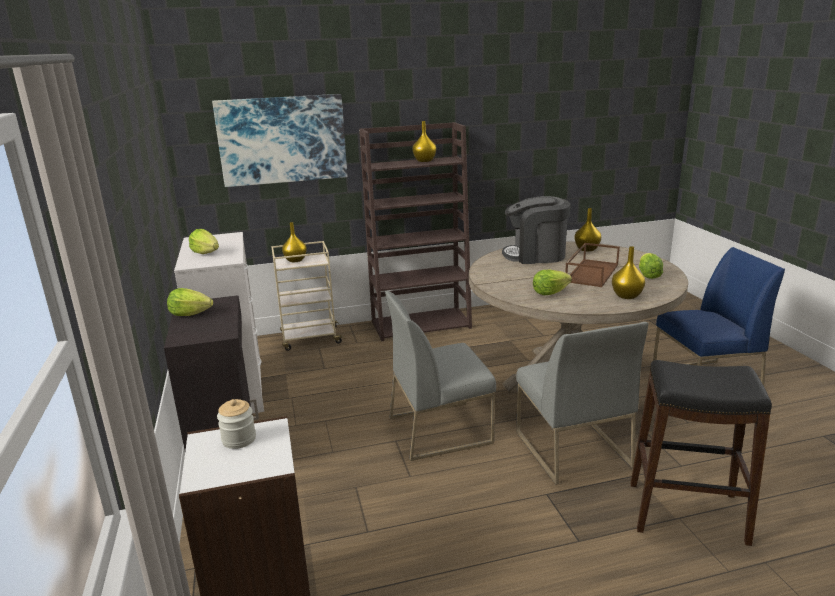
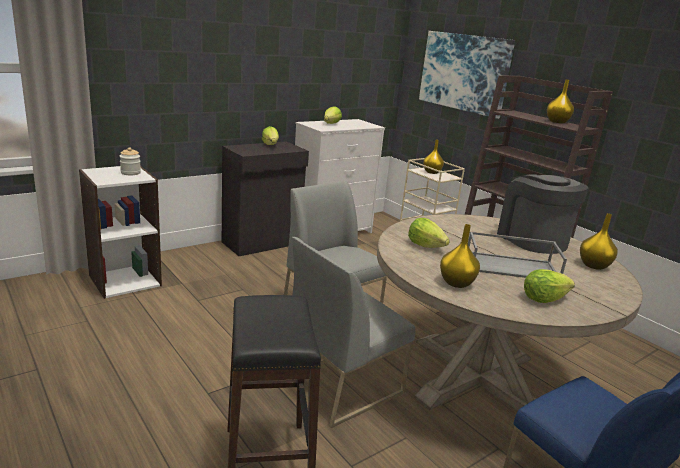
camera: 65 degrees right, 0 degrees up
brown tray [565,243,620,287] -> grey tray [468,231,567,278]

